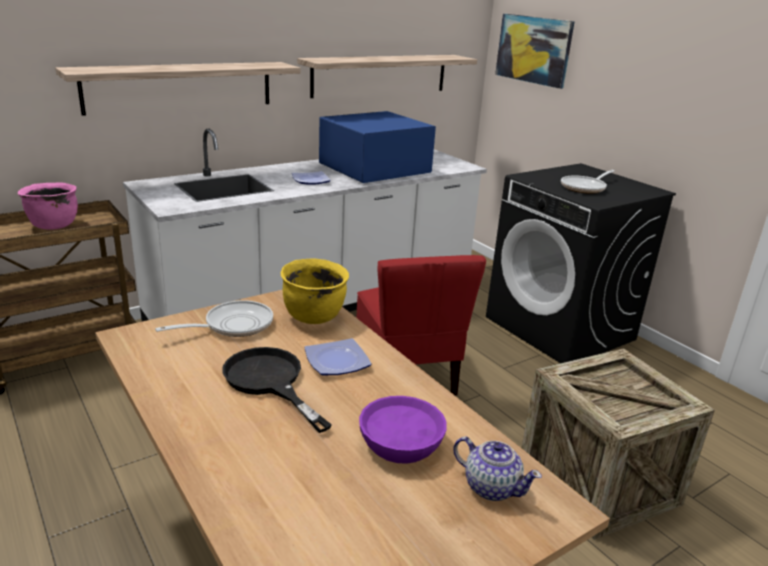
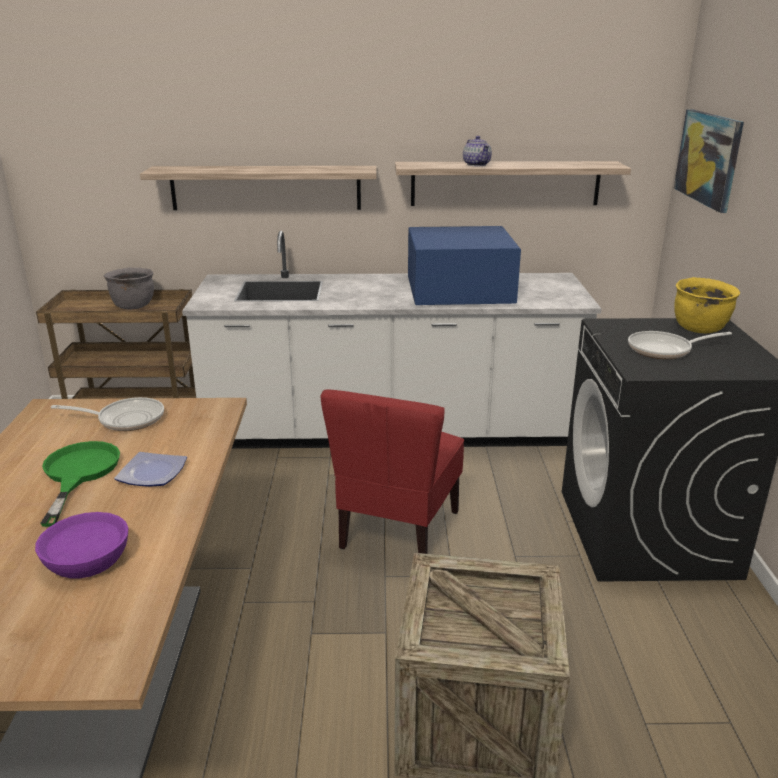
camera: 35 degrees right, 0 degrees up
pink cooking pot [18,182,78,230] -> grey cooking pot [104,268,154,309]
black frying pan [222,347,332,433] -> green frying pan [40,441,120,527]
yellow cooking pot [281,258,349,324] -> yellow cooking pot moved to [674,277,740,333]
plate [292,171,331,185] -> none
teapot [453,437,542,501] -> teapot moved to [463,136,492,166]

